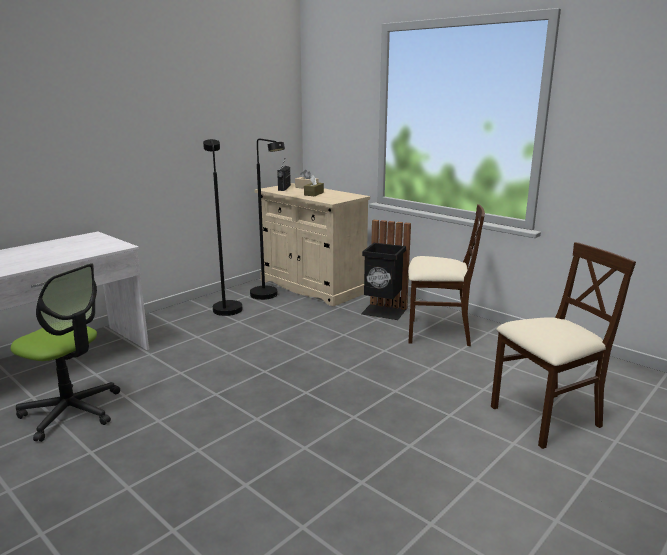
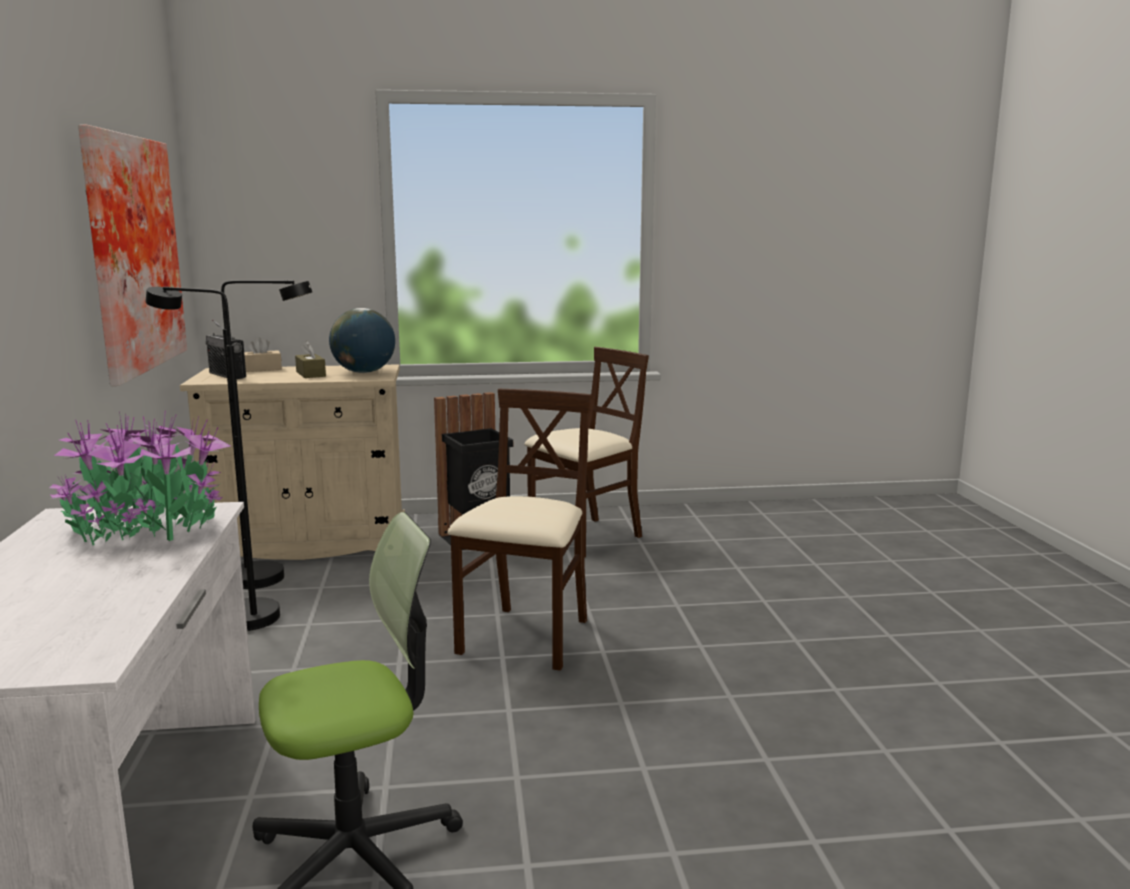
camera: 50 degrees left, 5 degrees down
beige chair [491,242,636,449] -> beige chair moved to [447,389,591,671]
none -> potted plant [49,411,231,545]
none -> picture [78,125,187,386]
none -> globe [329,308,395,373]

